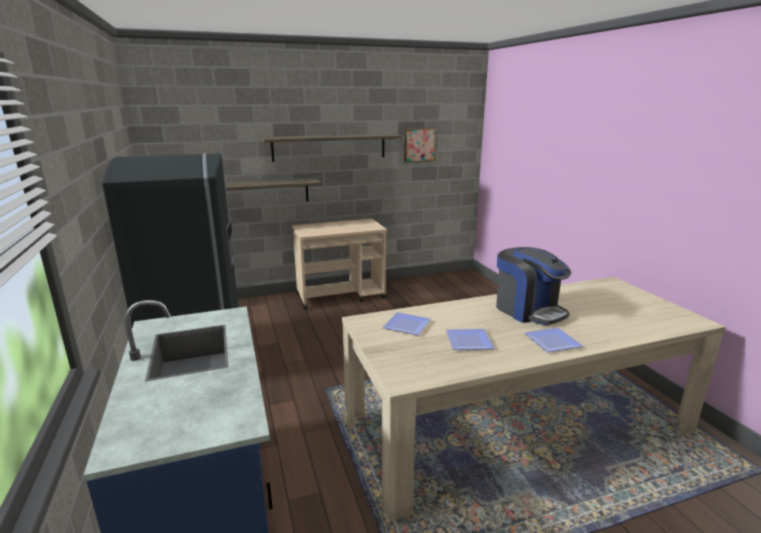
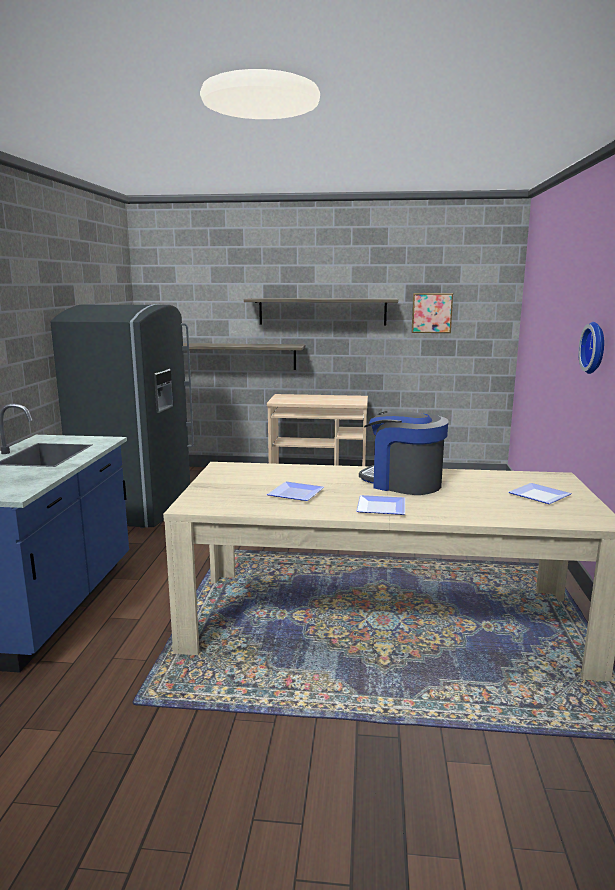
camera: 25 degrees right, 5 degrees down
plate [382,312,431,335] -> plate moved to [509,483,572,504]
coffee machine [496,247,571,325] -> coffee machine turned 135 degrees clockwise [359,411,448,495]
none -> wall clock [578,322,604,374]

